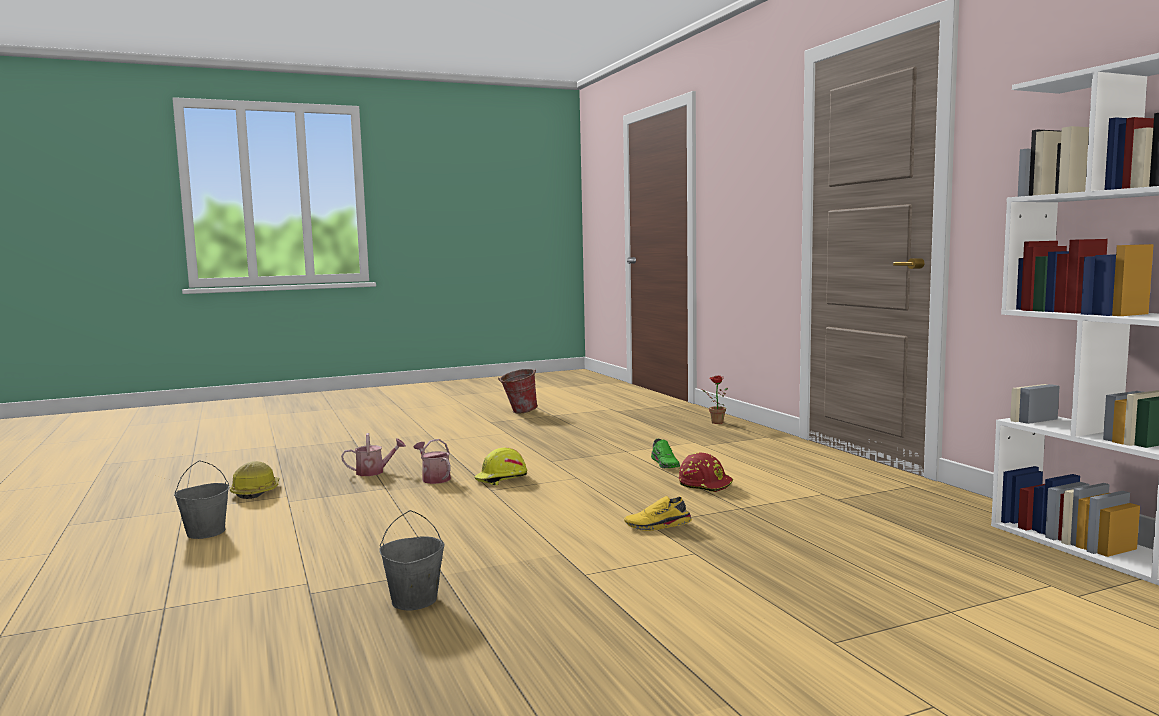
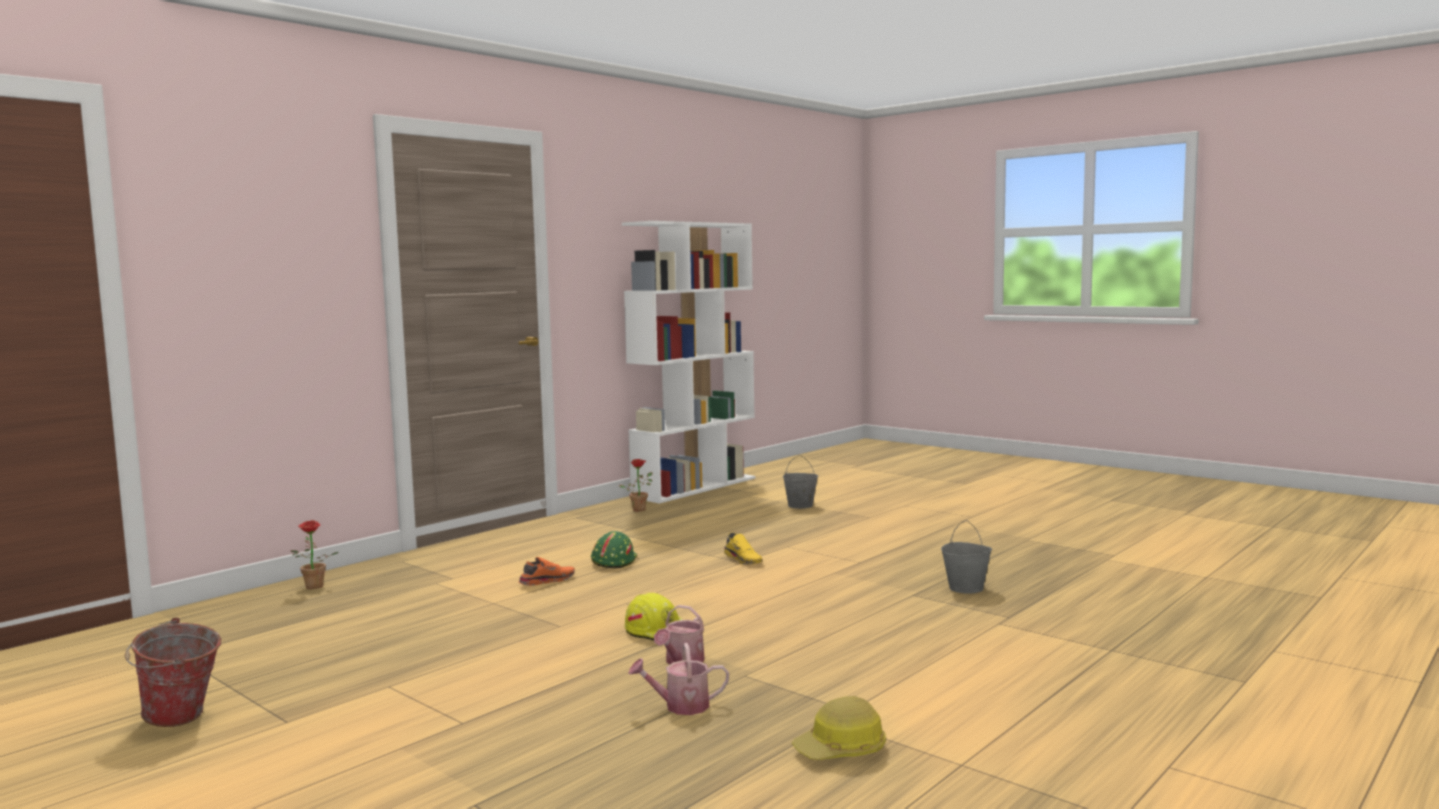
camera: 115 degrees left, 0 degrees up
grey bucket [174,461,229,539] -> grey bucket moved to [783,455,818,509]
watering can [341,433,406,476] -> watering can turned 60 degrees counterclockwise [628,643,729,715]
green shoe [651,439,680,468] -> orange shoe [518,557,575,586]
red hard hat [679,452,733,492] -> green hard hat [591,531,637,568]
none -> potted plant [619,459,653,511]

